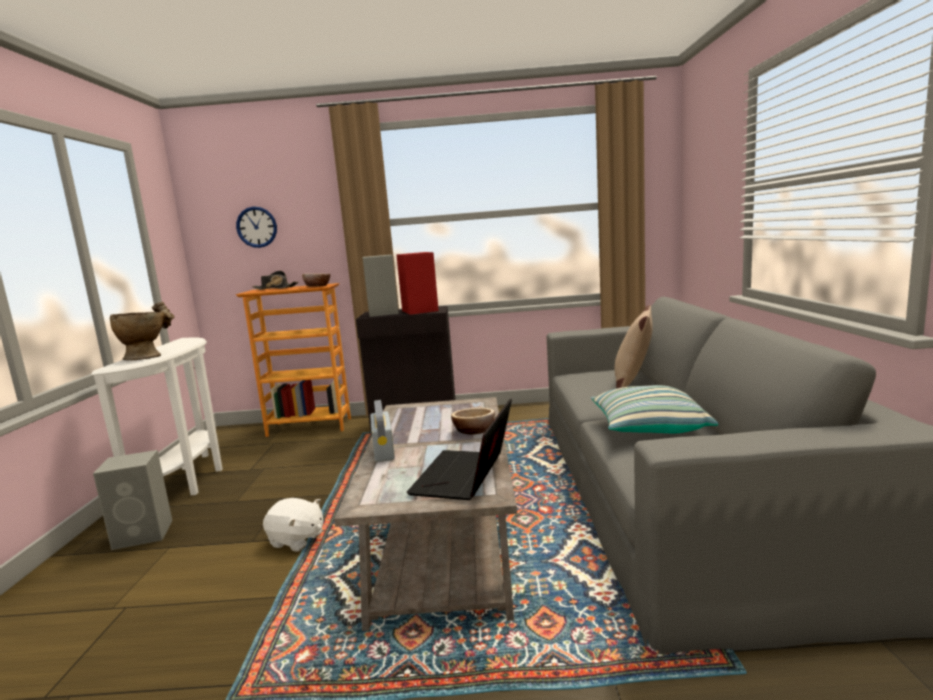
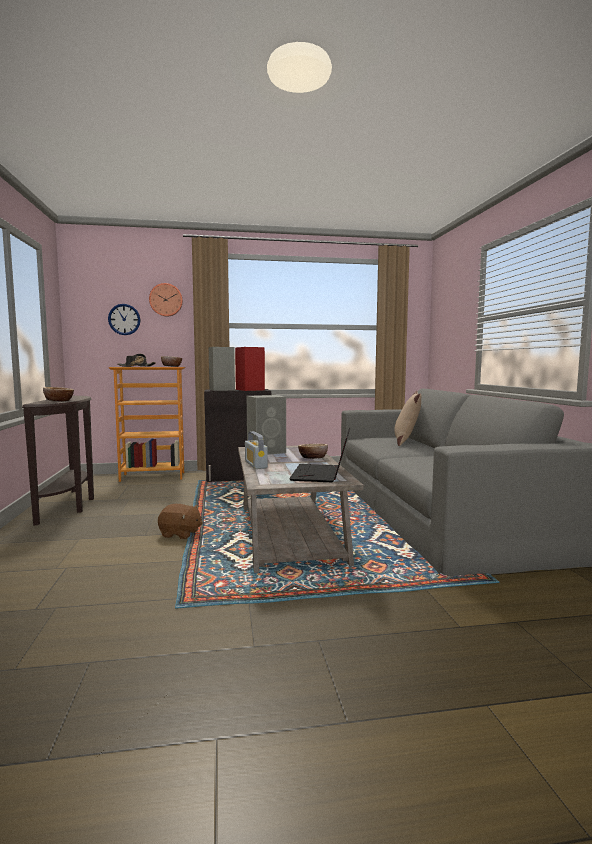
camera: 10 degrees left, 5 degrees down
white console table [91,338,223,495] -> brown console table [22,396,94,525]
grey speaker [93,450,172,550] -> grey speaker moved to [247,395,286,455]
beige vase [110,302,174,360] -> bowl [43,387,74,401]
white plush toy [263,498,323,552] -> brown plush toy [158,504,203,539]
pillow [591,385,718,433] -> none
none -> wall clock [149,283,183,317]

